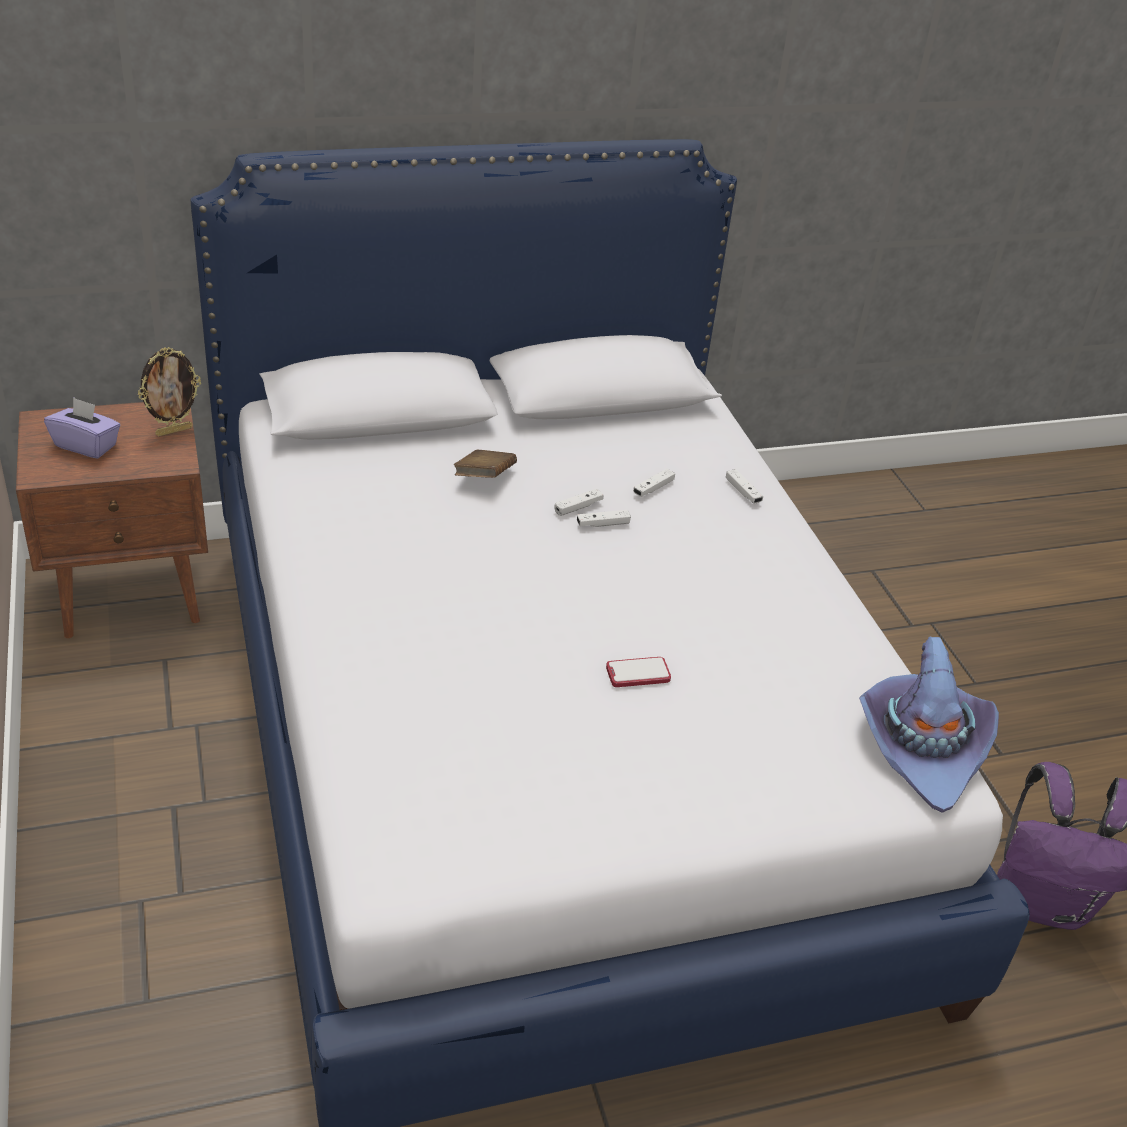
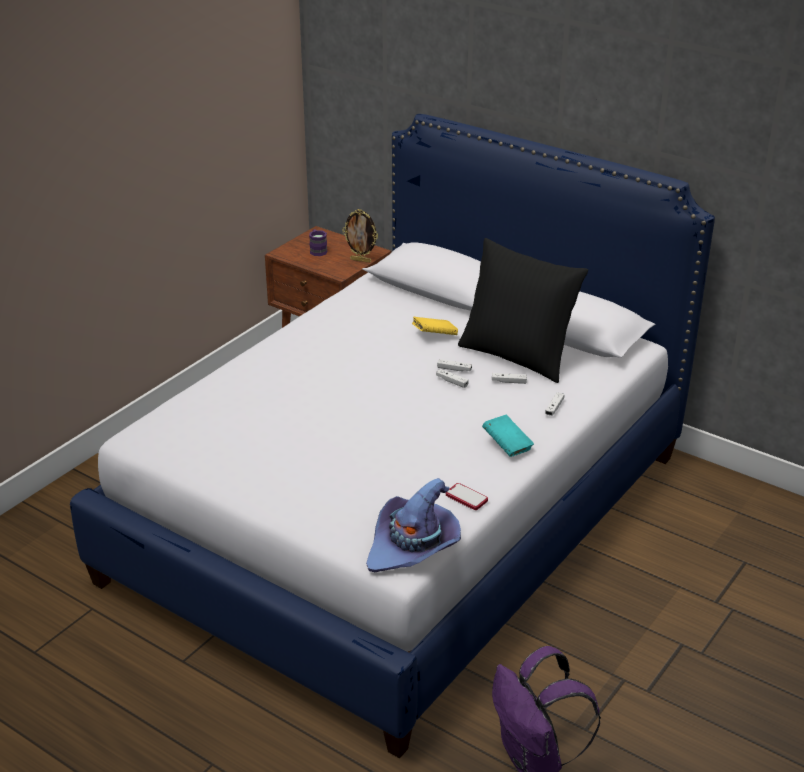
camera: 55 degrees right, 5 degrees down
purple tissue box [44,397,120,459] -> purple mug [309,229,327,256]
brown book [454,450,517,478] -> yellow book [412,317,458,335]
phone [606,657,671,687] -> phone moved to [446,483,488,510]
none -> black pillow [458,238,588,383]
none -> turquoise book [482,415,534,457]

